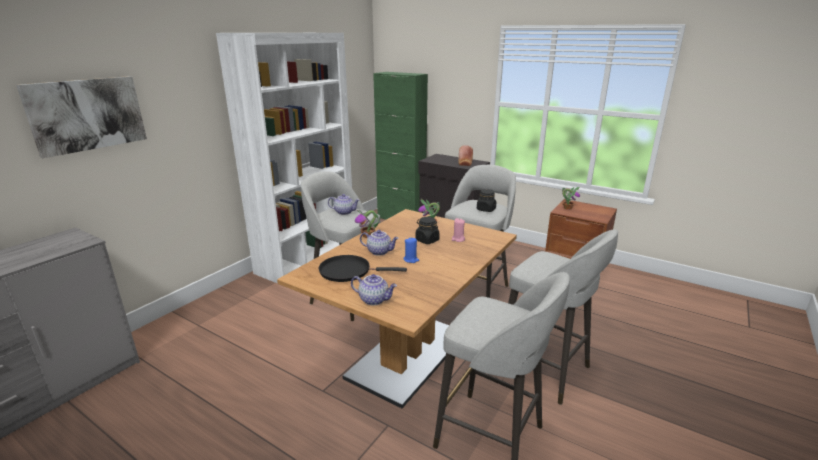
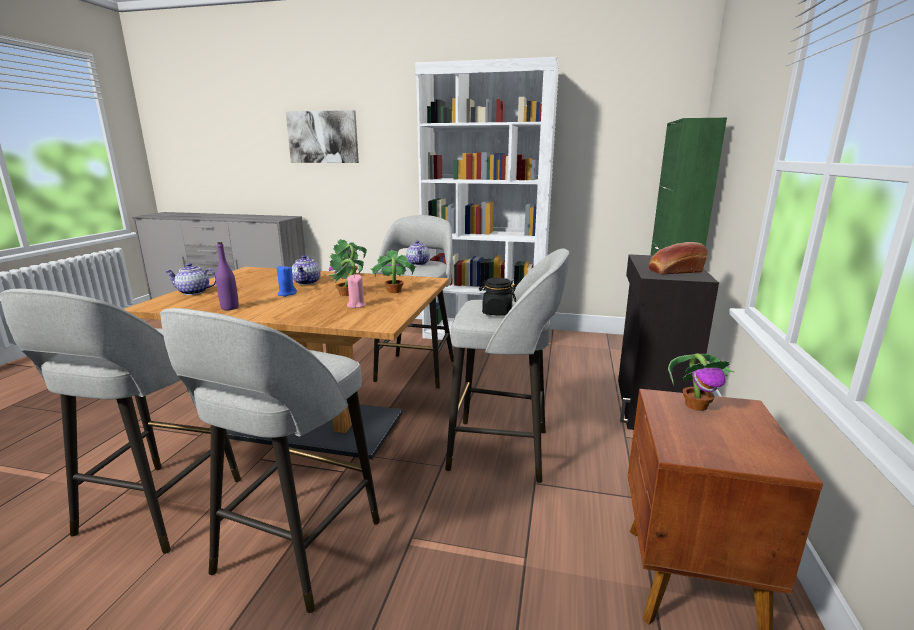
camera: 70 degrees right, 5 degrees down
black frying pan [319,255,407,282] -> none
teapot [351,274,397,305] -> teapot turned 90 degrees clockwise [165,263,216,295]
black jar [415,217,440,244] -> potted plant [329,254,364,296]
none -> purple bottle [216,242,239,310]

